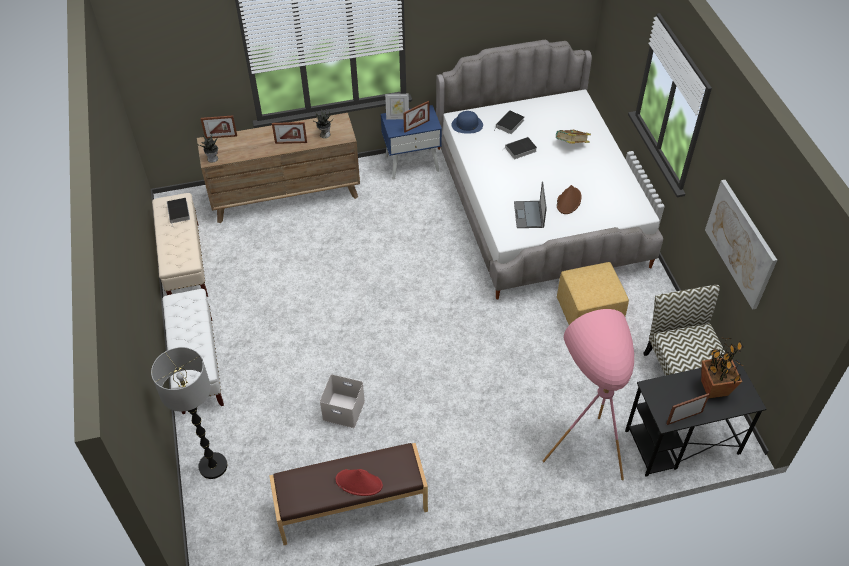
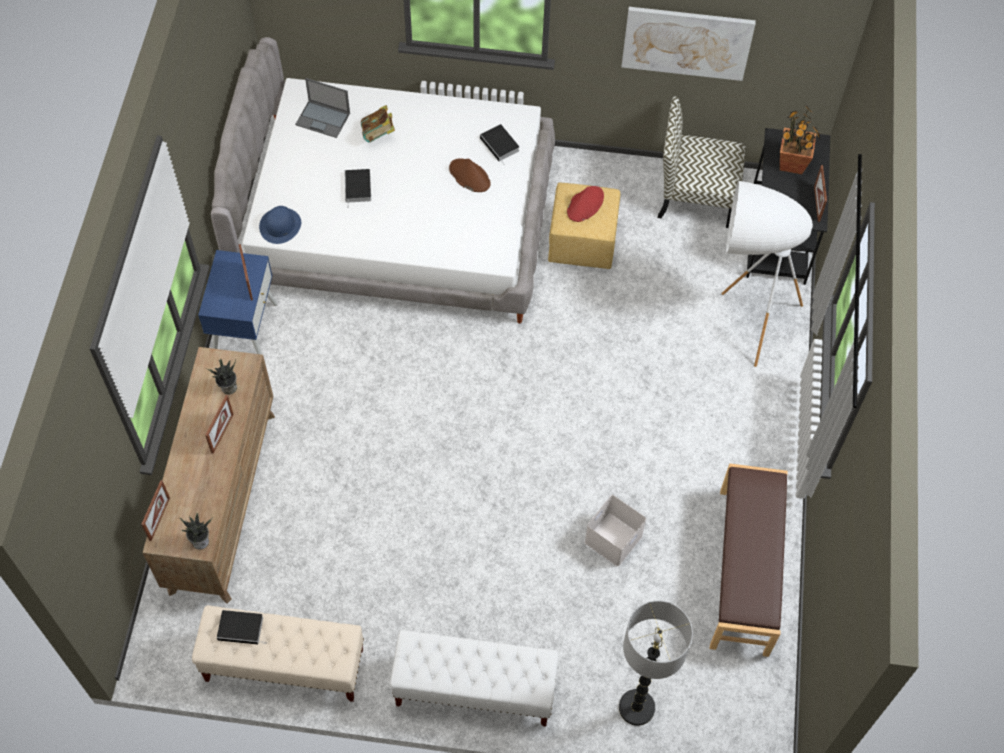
camera: 70 degrees left, 10 degrees up
red hat [335,469,383,496] -> red hat moved to [567,186,604,222]
picture frame [385,94,409,120] -> none
book [495,110,524,134] -> book moved to [480,124,519,165]
laptop [514,181,547,228] -> laptop moved to [295,78,350,138]
pink floor lamp [542,309,634,480] -> white floor lamp [721,181,813,367]

